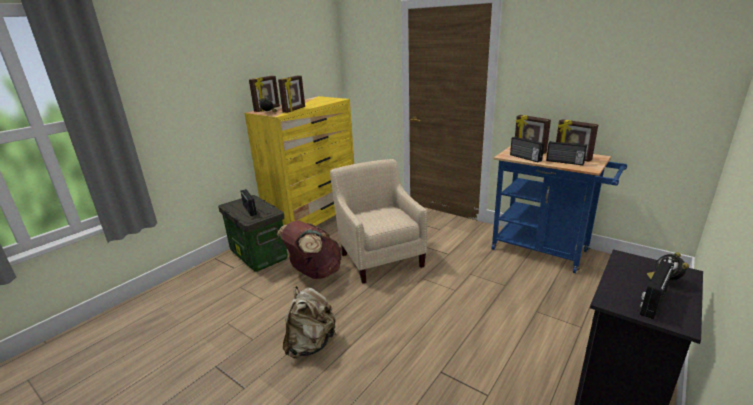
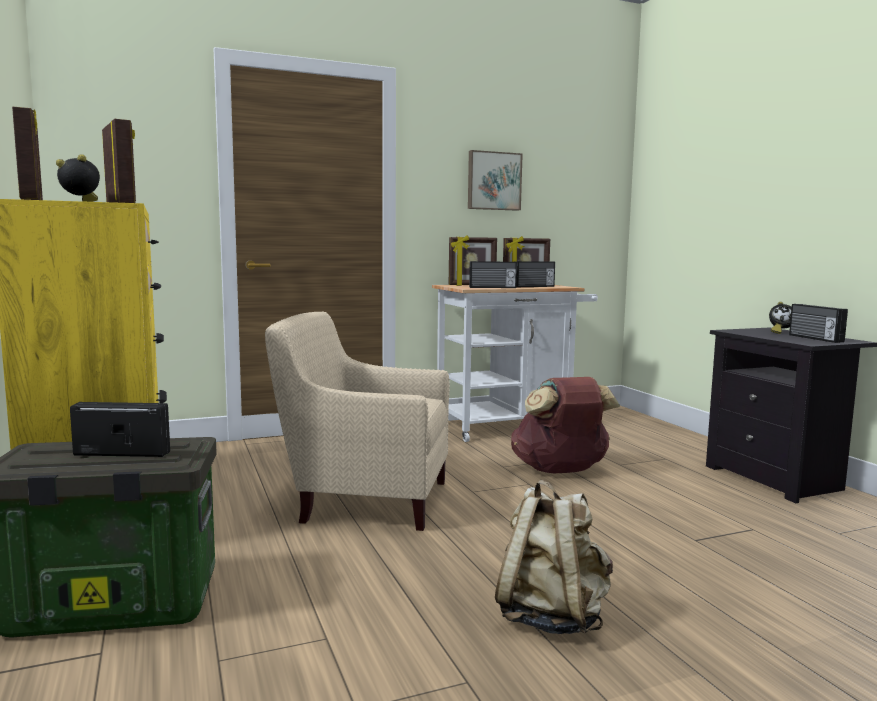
camera: 60 degrees left, 15 degrees down
brown backpack [277,221,341,279] -> brown backpack moved to [511,377,620,473]
blue cart [492,146,627,273] -> white cart [432,285,598,442]
none -> picture [468,150,523,211]

